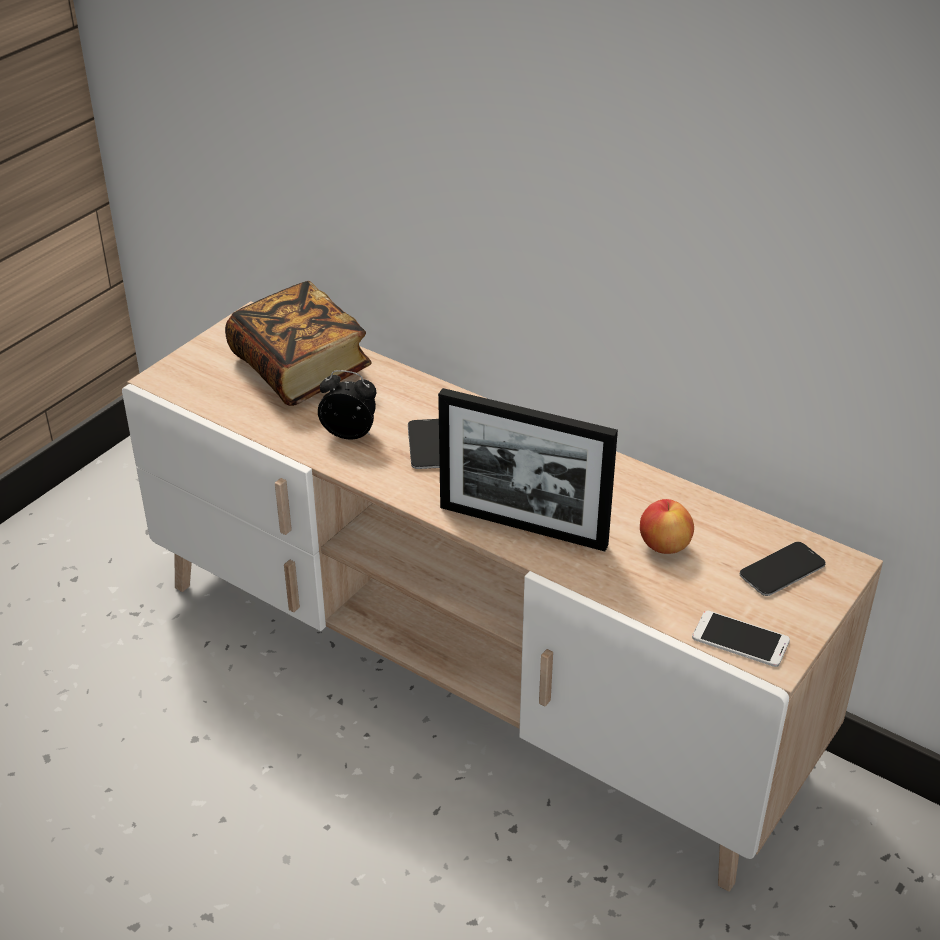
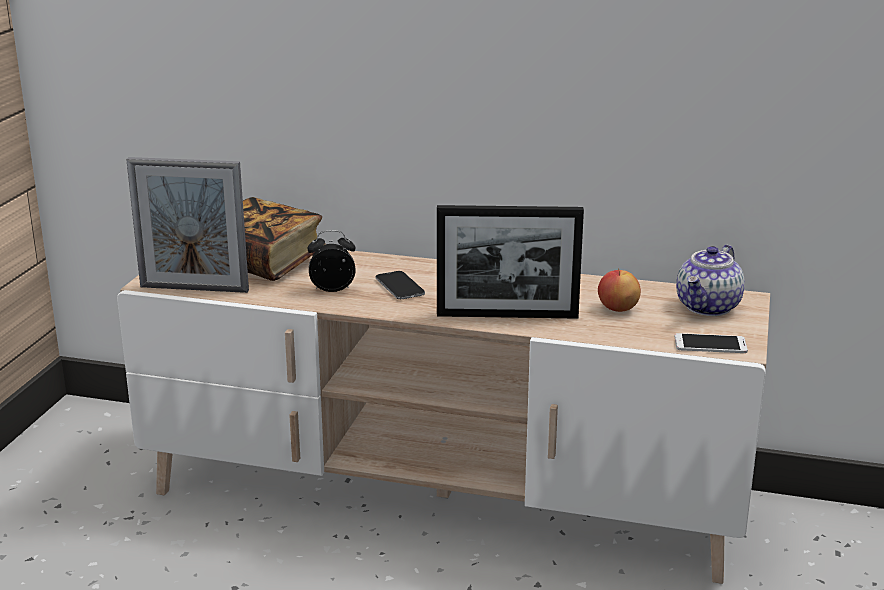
camera: 20 degrees left, 15 degrees down
phone [740,542,826,596] -> teapot [676,245,745,316]
none -> picture frame [126,157,249,293]

